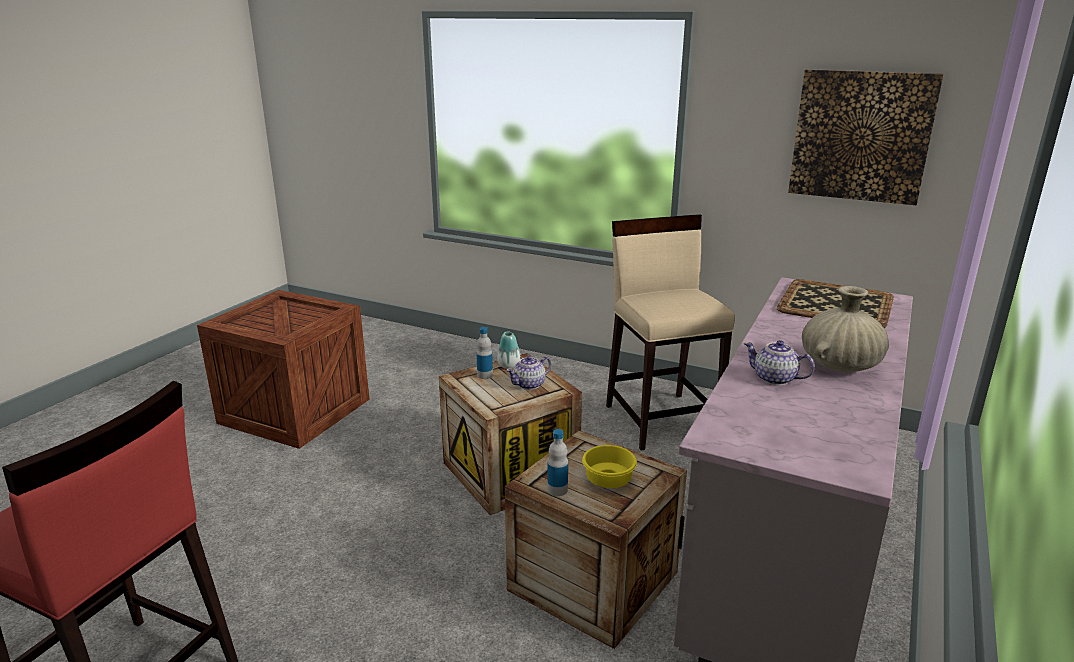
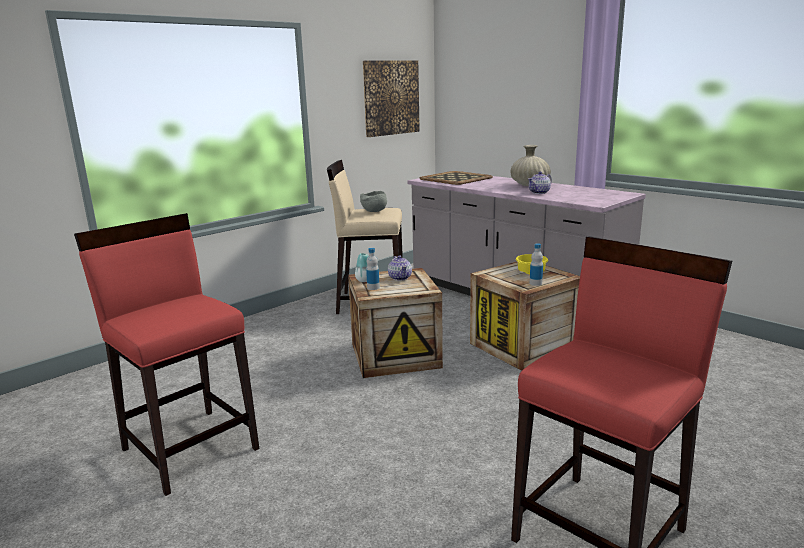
camera: 70 degrees left, 5 degrees down
crate [197,290,370,449] -> red stool [74,213,259,496]
none -> grey bowl [360,191,387,212]

